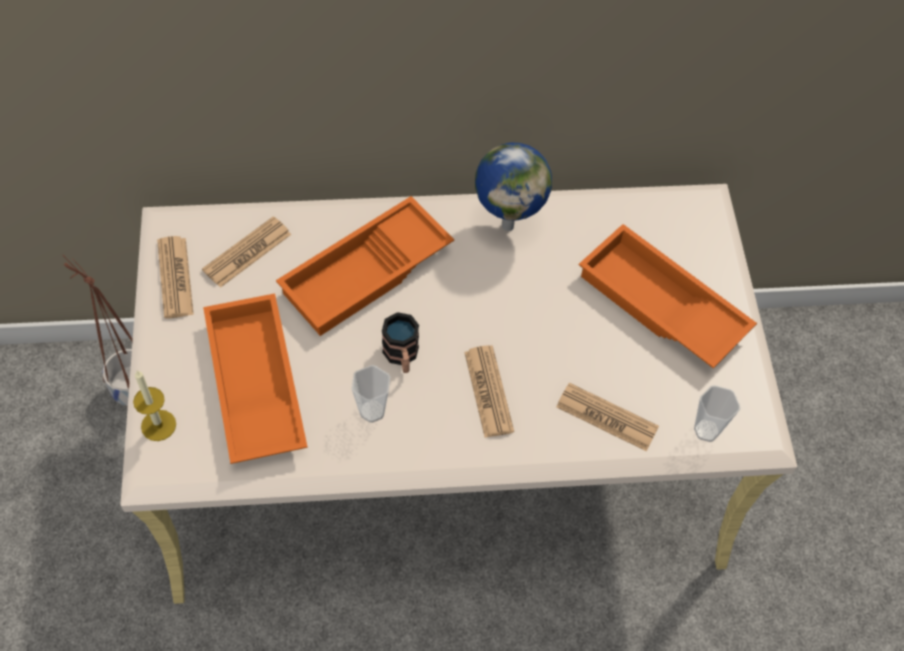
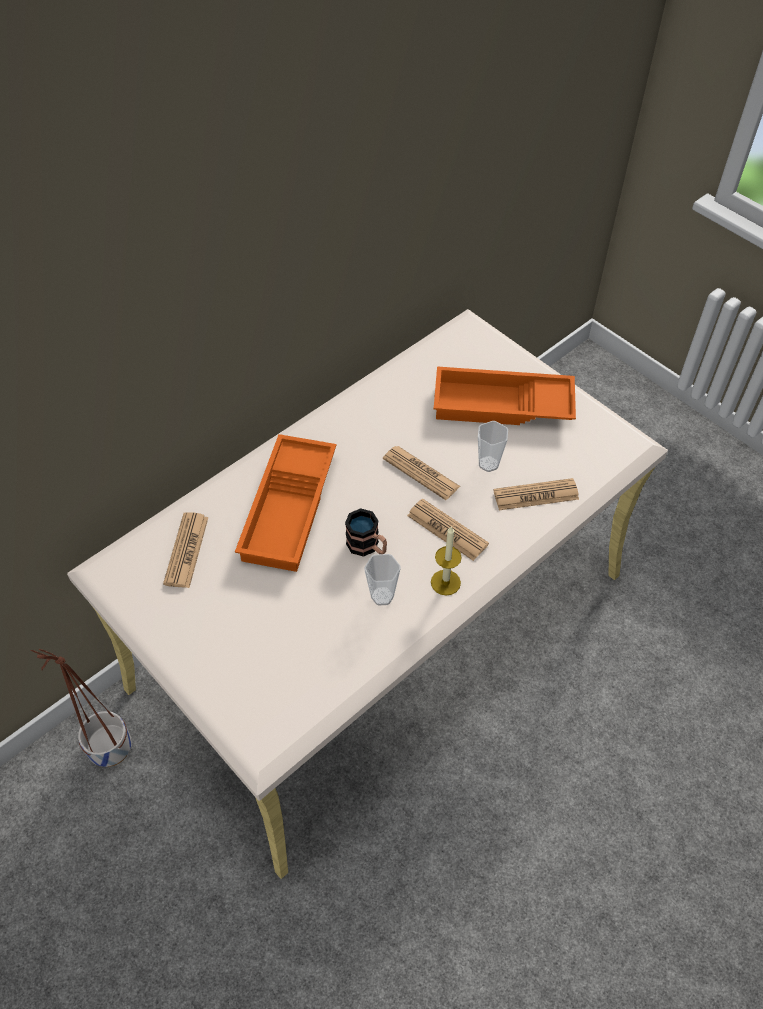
camera: 35 degrees left, 5 degrees down
candle [133,371,176,441] -> candle moved to [431,526,462,595]
newspaper [157,236,194,319] -> newspaper moved to [383,446,460,500]
orange tray [203,294,308,464] -> none
globe [475,142,552,231] -> none
cup [694,385,741,442] -> cup moved to [478,421,508,472]

